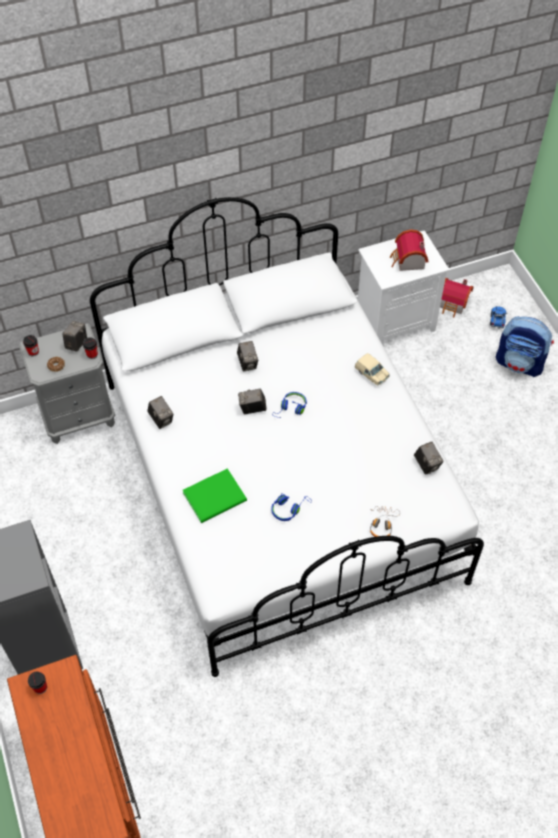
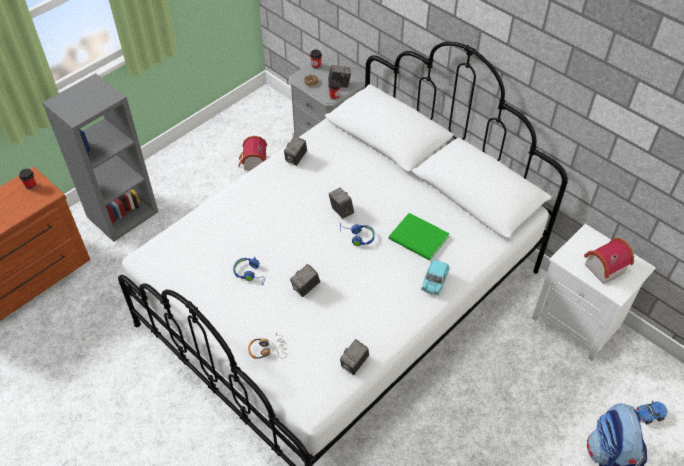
camera: 65 degrees right, 5 degrees down
green book [183,468,247,523] -> green book moved to [389,213,450,261]
camera [237,341,258,372] -> camera moved to [290,264,320,297]
beige toy car [355,353,389,385] -> turquoise toy car [421,260,449,295]
toy house [440,278,473,317] -> toy house moved to [238,136,267,170]

